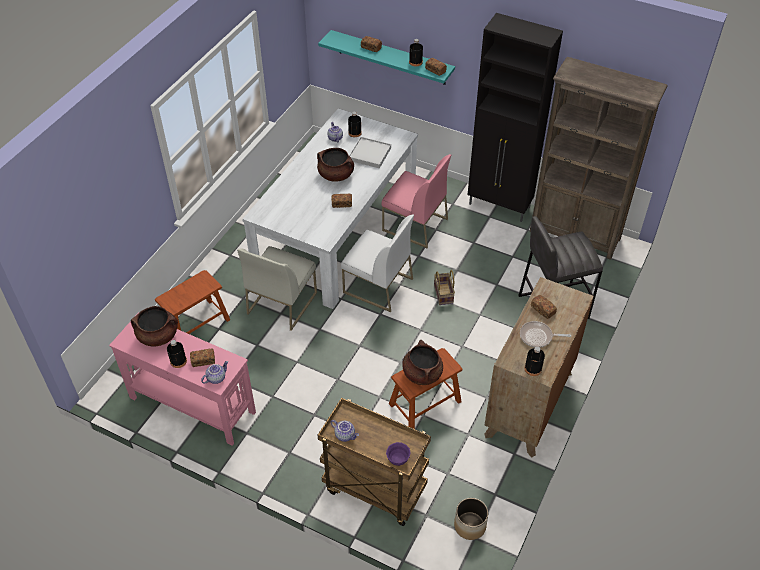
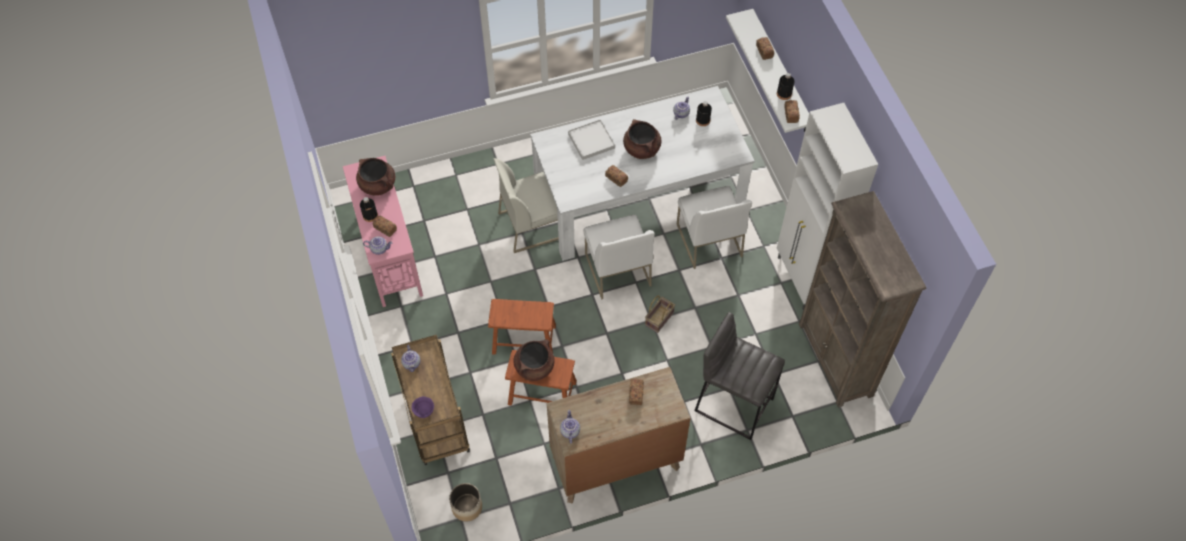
camera: 45 degrees right, 10 degrees up
brown stool [155,270,230,334] -> brown stool moved to [488,299,556,355]
turquoise shelf [318,30,455,85] -> white shelf [726,9,809,133]
white tray [349,137,391,169] -> white tray moved to [568,119,615,160]
pink chair [382,154,451,248] -> white chair [677,186,752,269]
black cabinet [468,13,563,222] -> white cabinet [777,103,878,310]
frying pan [520,321,571,347] -> none
black bottle [524,346,545,376] -> teapot [560,410,580,444]

